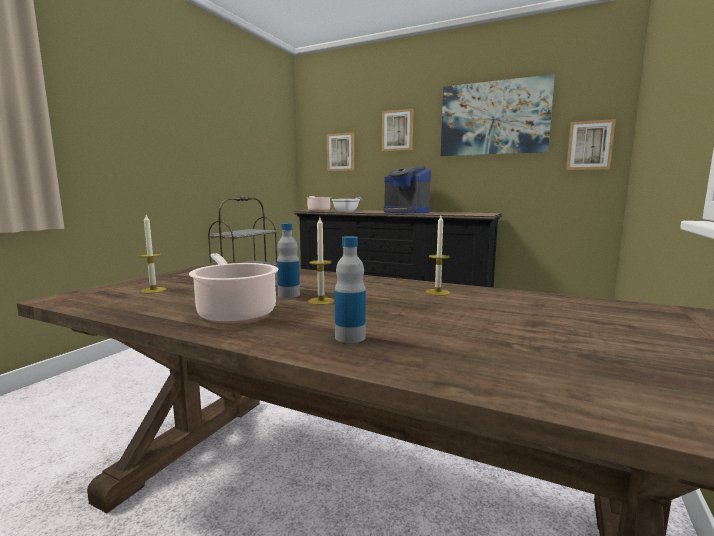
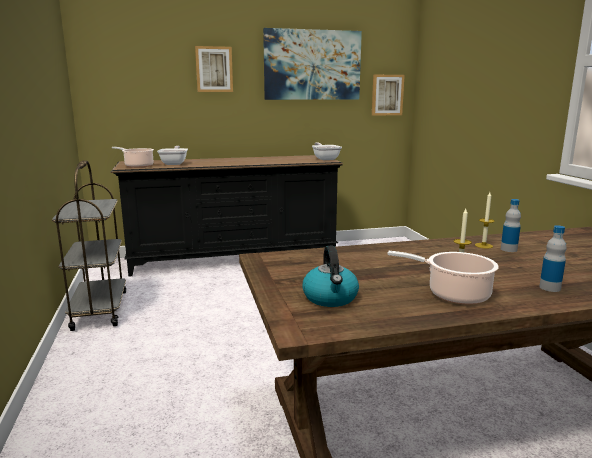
camera: 40 degrees left, 5 degrees up
candle [139,215,166,293] -> kettle [302,246,359,307]
bottle [277,223,300,298] -> bottle moved to [501,199,521,252]
picture [327,132,354,171] -> none
coffee machine [383,167,431,214] -> none
none -> frying pan [312,143,342,160]

